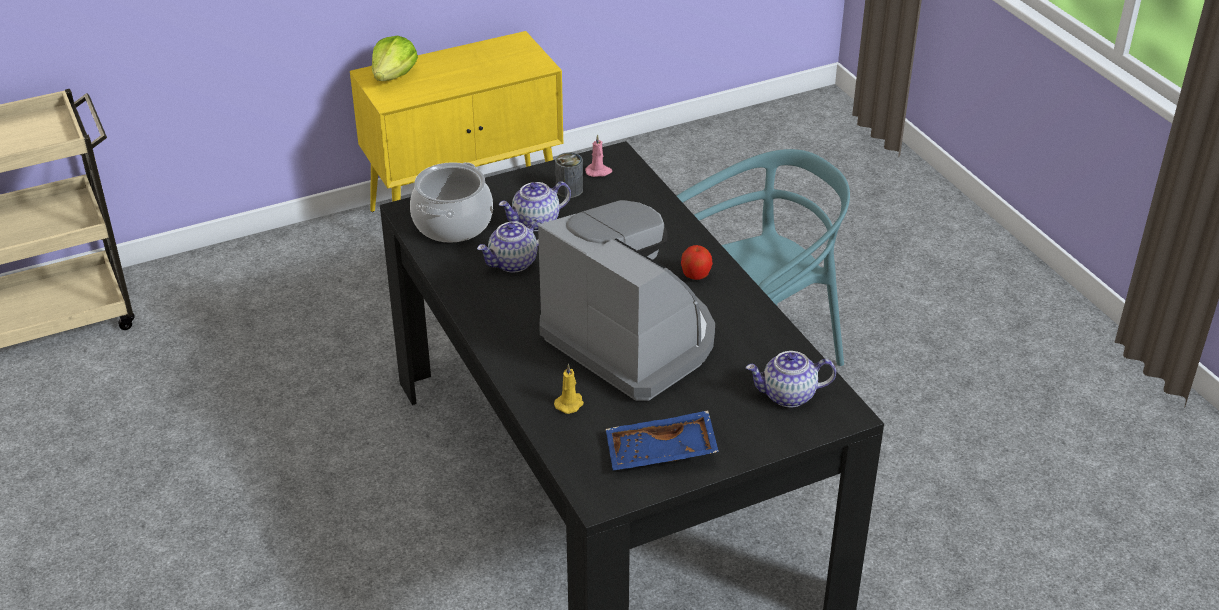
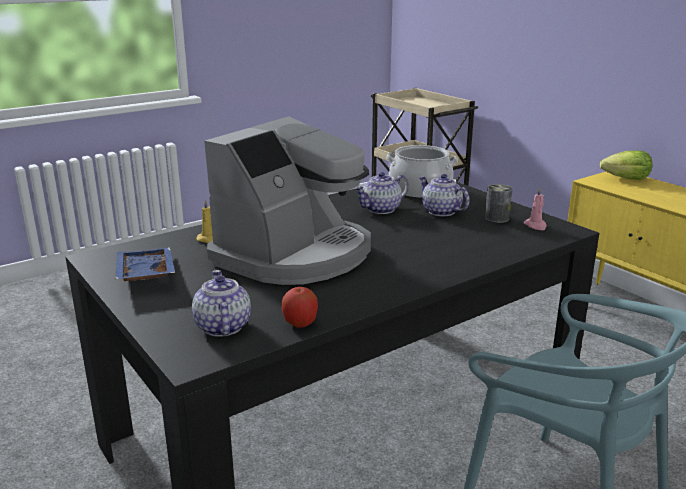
camera: 80 degrees right, 15 degrees down
teapot [477,219,544,272] -> teapot turned 75 degrees counterclockwise [354,172,409,214]
apple [681,245,713,280] -> apple moved to [282,287,318,328]

